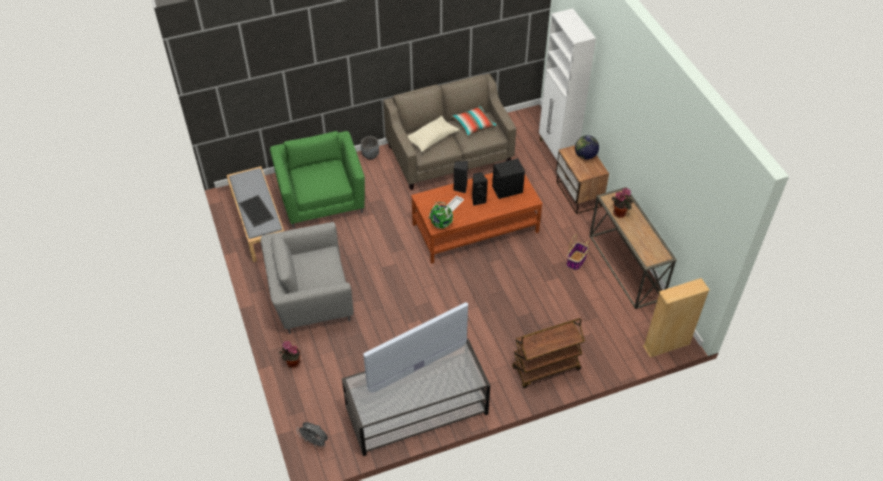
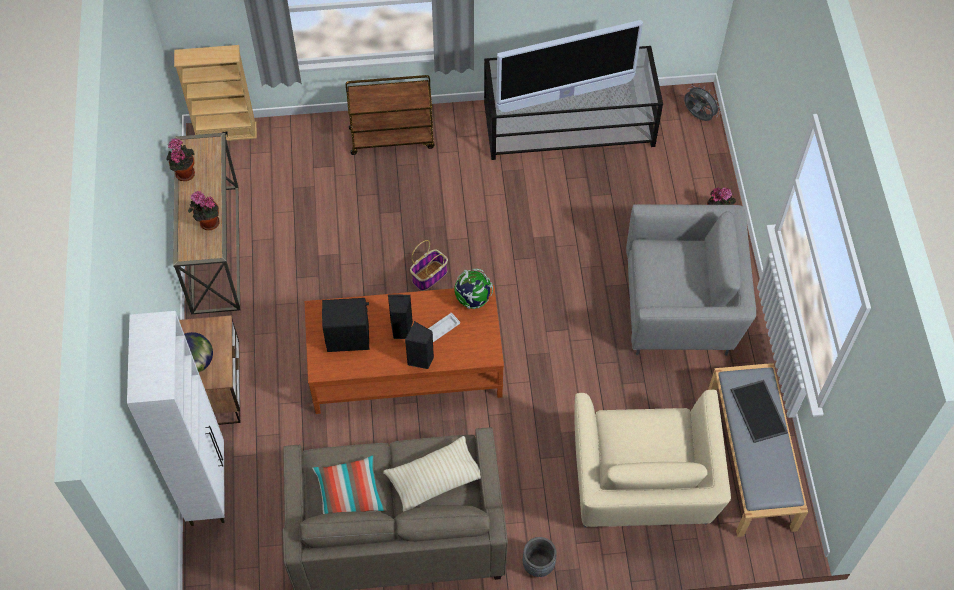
camera: 165 degrees left, 10 degrees up
green armchair [270,131,365,228] -> beige armchair [574,390,731,528]
basket [566,235,590,270] -> basket moved to [410,240,448,291]
none -> potted plant [166,138,195,181]

